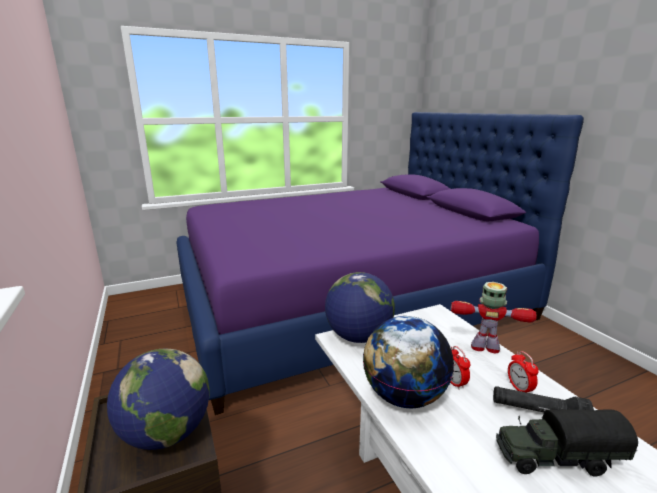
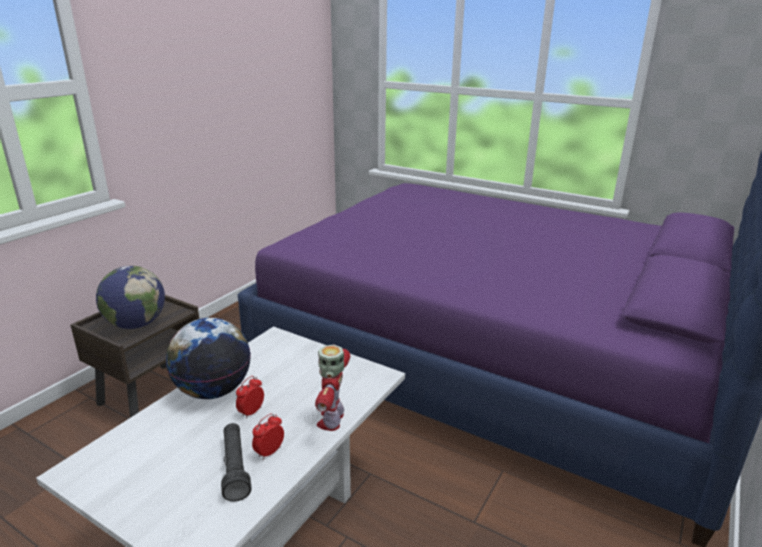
camera: 55 degrees right, 5 degrees up
globe [325,272,395,343] -> none
toy robot [451,282,537,353] -> toy robot turned 150 degrees counterclockwise [315,345,350,431]
toy truck [496,409,638,476] -> none

